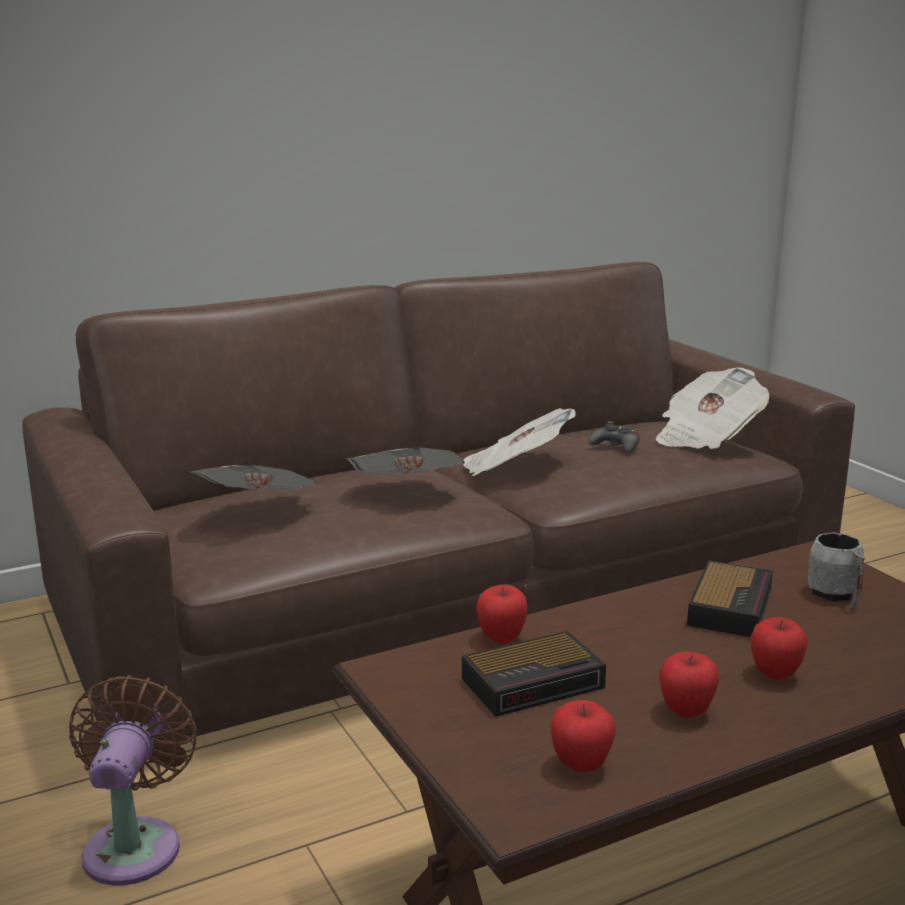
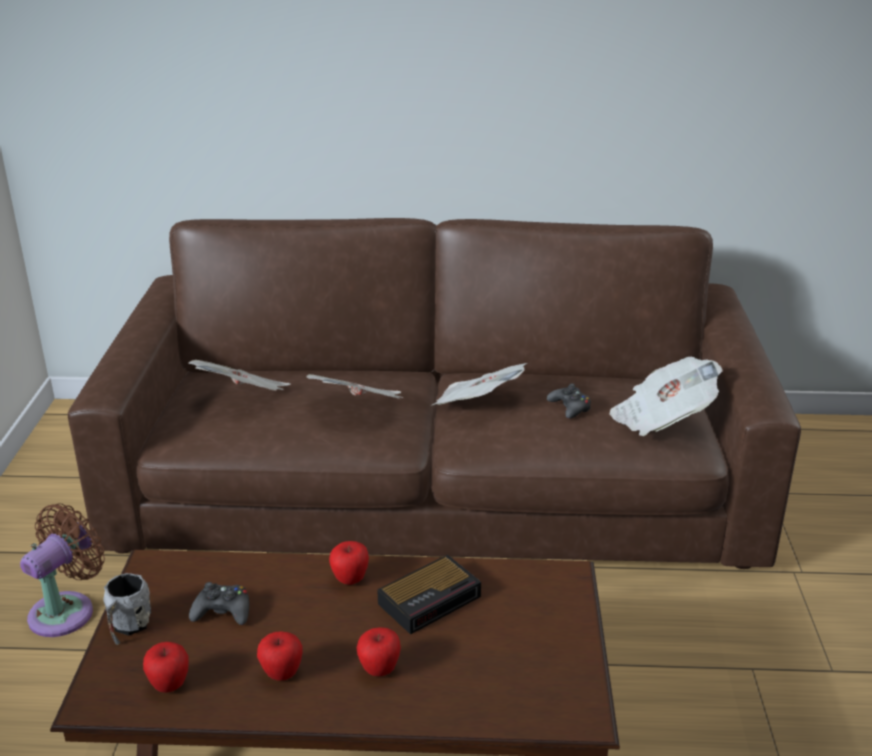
camera: 30 degrees right, 10 degrees up
alarm clock [462,631,606,717] -> black game controller [189,582,249,625]
apple [476,584,528,643] -> apple moved to [329,541,369,585]
grey mug [808,532,865,609] -> grey mug moved to [103,573,151,645]

